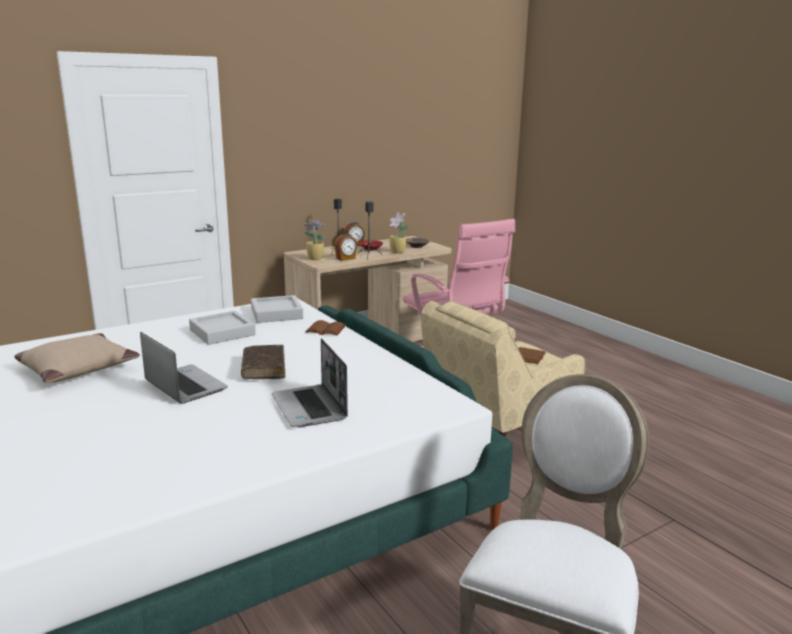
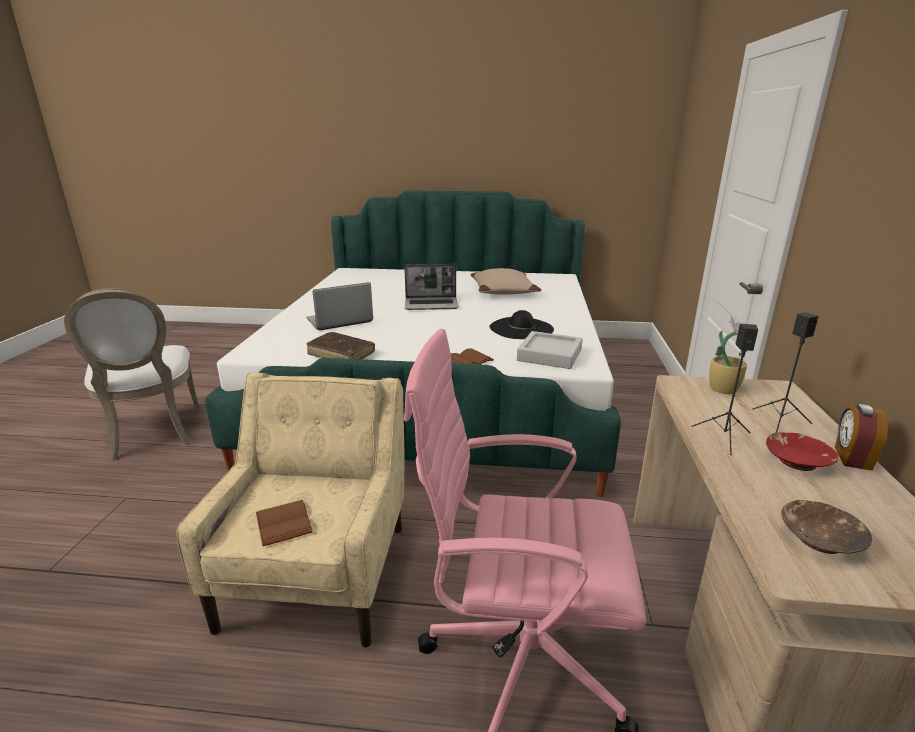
camera: 130 degrees right, 5 degrees up
grey tray [189,311,256,345] -> black hat [489,310,554,339]
brown book [241,345,285,379] -> brown book moved to [307,332,375,359]
laptop [272,338,348,427] -> laptop turned 45 degrees counterclockwise [307,282,373,330]
alarm clock [334,234,357,261] -> none
potted plant [389,212,409,253] -> none

